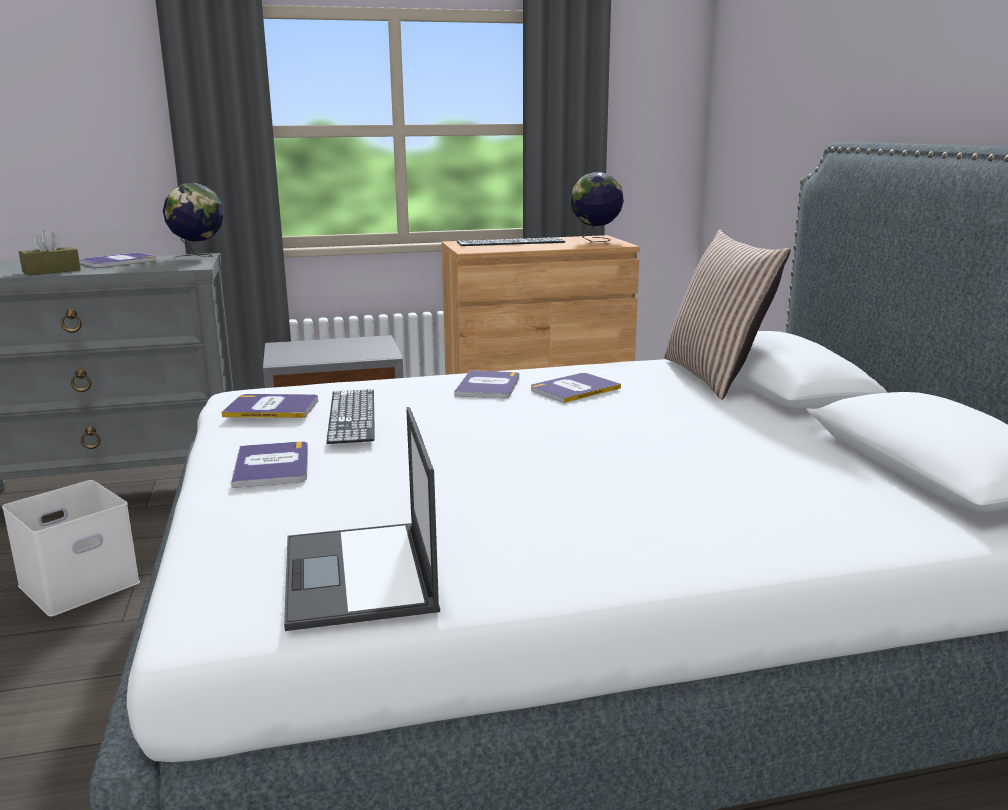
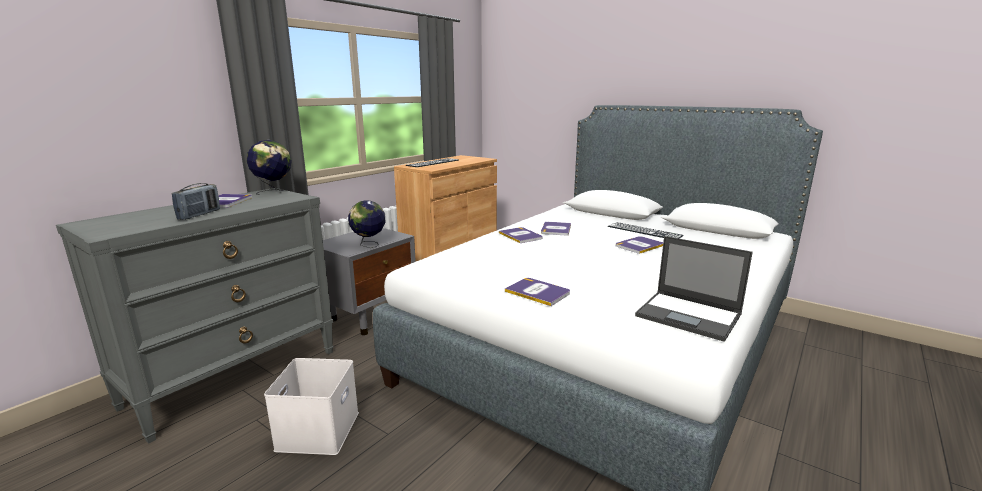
camera: 40 degrees left, 0 degrees up
brown tissue box [19,229,81,276] -> radio [172,183,220,220]
book [222,394,318,418] -> book moved to [616,236,663,254]
keyboard [326,389,375,444] -> keyboard moved to [608,222,684,238]
globe [571,172,624,242] -> globe moved to [348,200,385,248]
pillow [664,230,790,400] -> none

